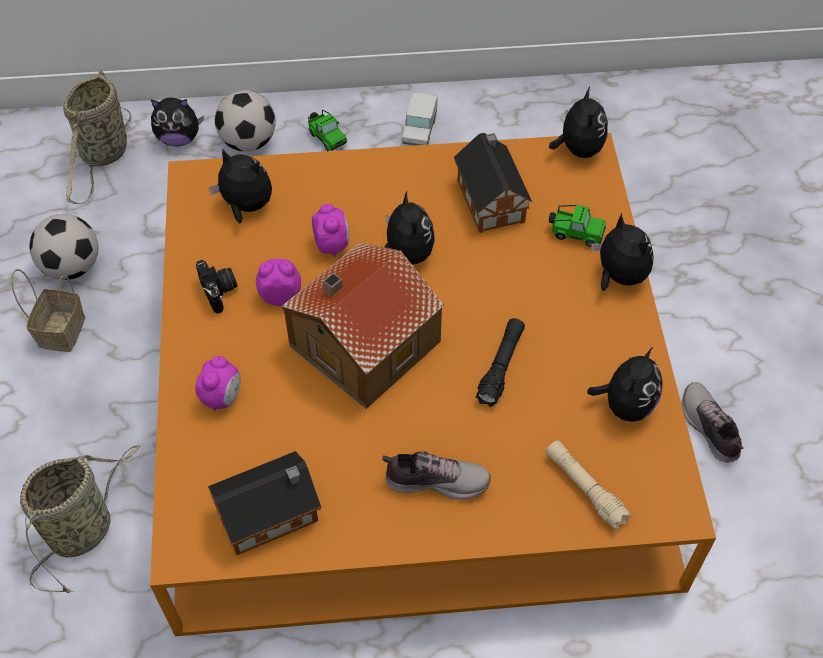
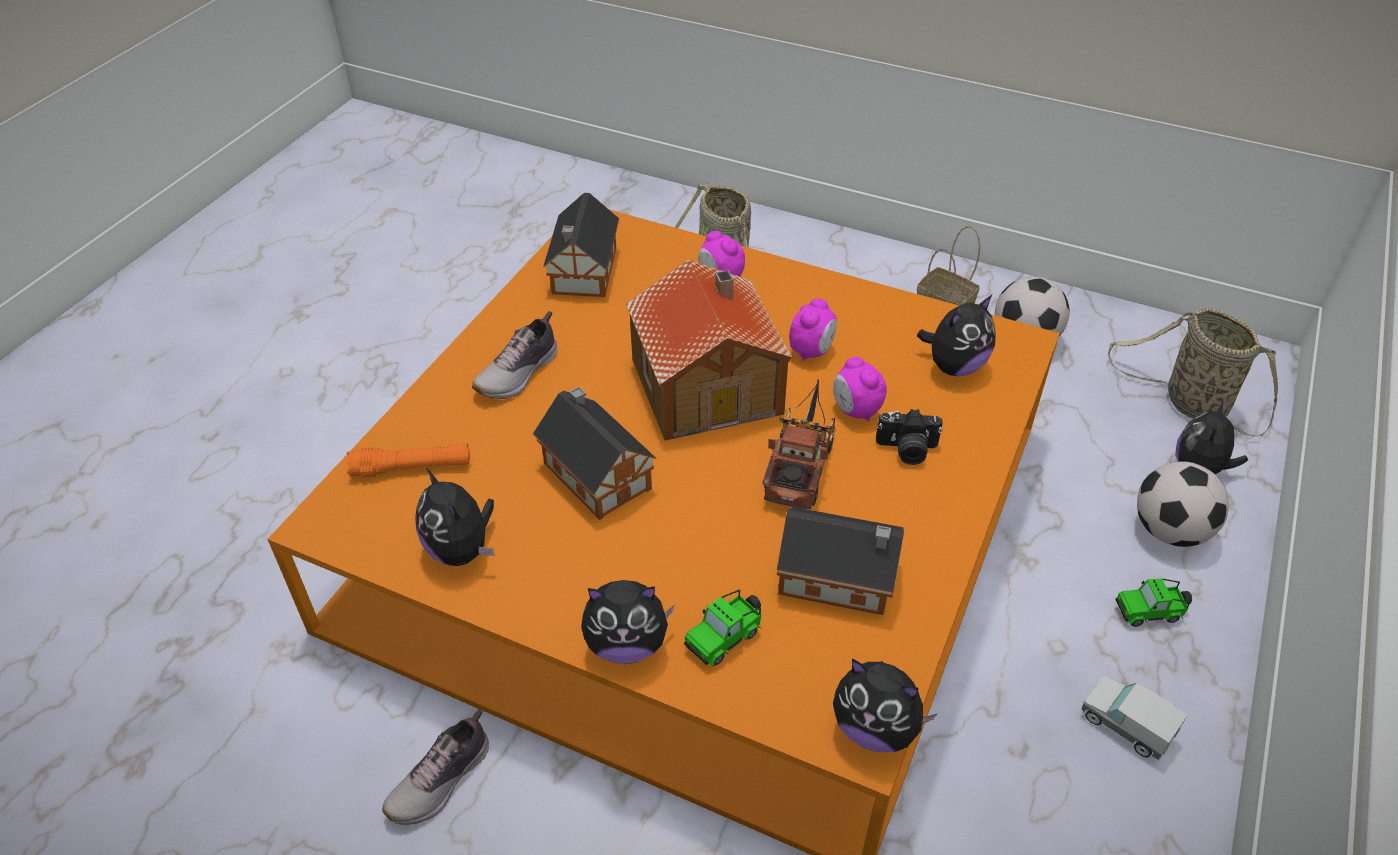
camera: 120 degrees right, 10 degrees down
camera [196,260,237,314] -> camera moved to [876,409,943,465]
alarm clock [312,204,349,257] -> alarm clock turned 45 degrees clockwise [833,357,886,421]
plush toy [384,191,435,264] -> toy truck [762,379,836,509]
black flashlight [476,318,525,407] -> toy house [533,387,656,520]
beige flashlight [545,440,632,530] -> orange flashlight [345,443,470,478]
shoe [682,382,744,463] -> shoe turned 120 degrees clockwise [382,709,489,825]

